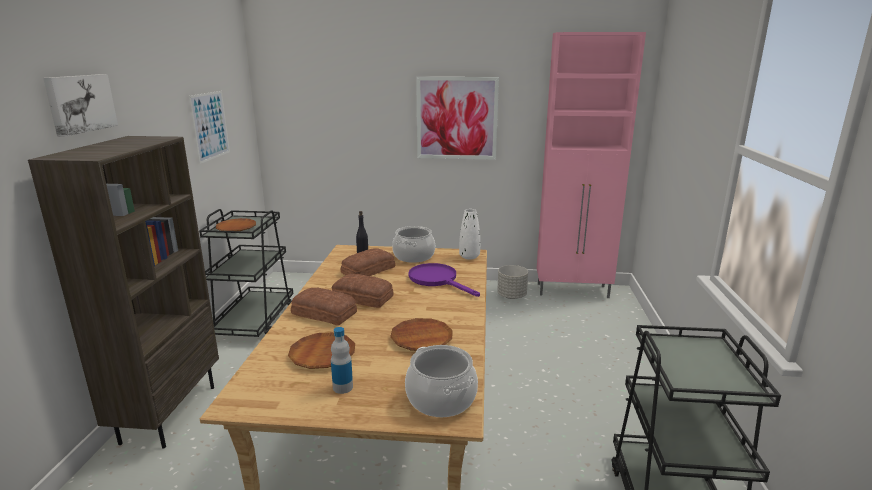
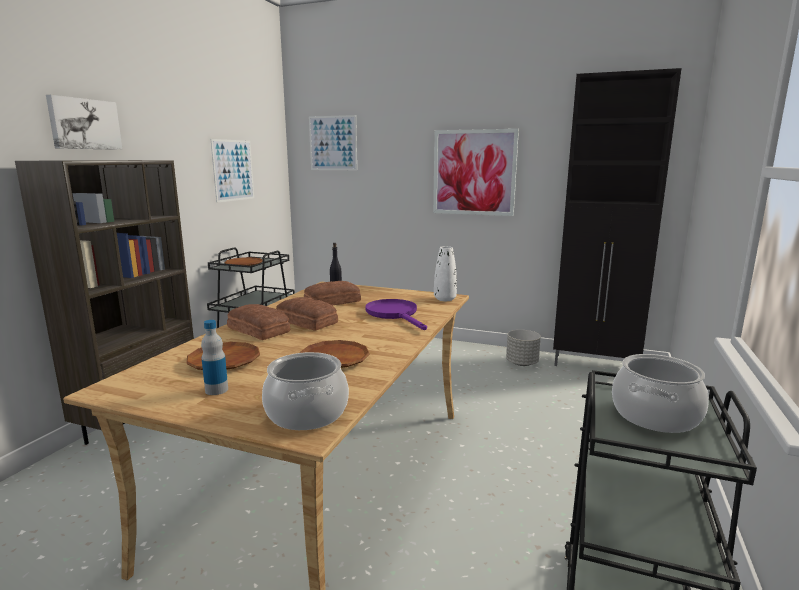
camera: 15 degrees right, 5 degrees down
cooking pot [392,226,435,263] -> cooking pot moved to [612,354,709,433]
pink cabinet [537,32,646,298] -> black cabinet [553,68,682,366]
none -> picture [309,115,357,170]

